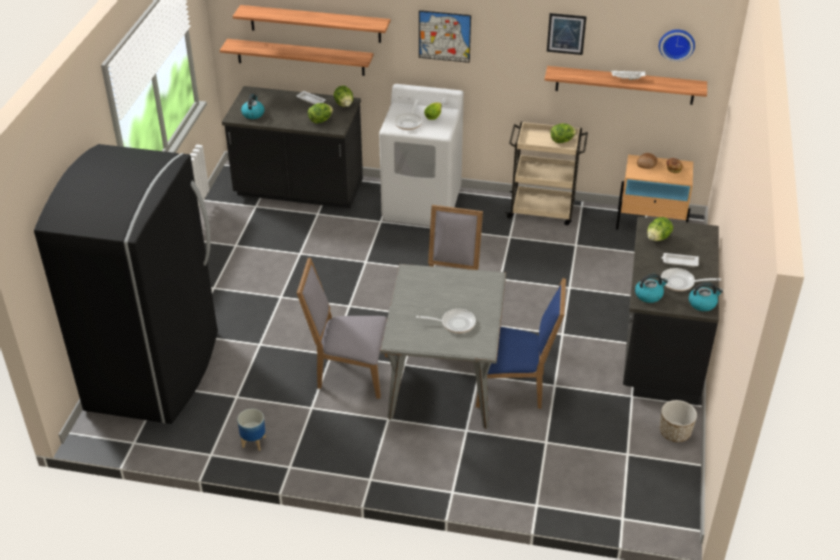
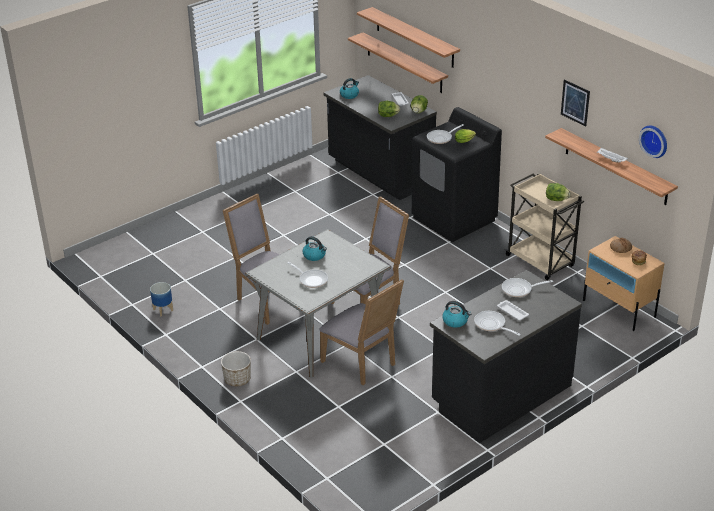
camera: 40 degrees right, 5 degrees down
black fridge [34,144,218,424] -> none
white washing machine [379,84,464,226] -> black washing machine [412,107,502,242]
picture [419,10,471,63] -> none
blue chair [476,278,566,409] -> grey chair [319,279,404,385]
lettuce [647,217,673,241] -> frying pan [502,278,553,297]
planter [660,400,697,442] -> planter moved to [221,351,251,386]
kettle [689,282,723,311] -> kettle moved to [303,236,327,261]

